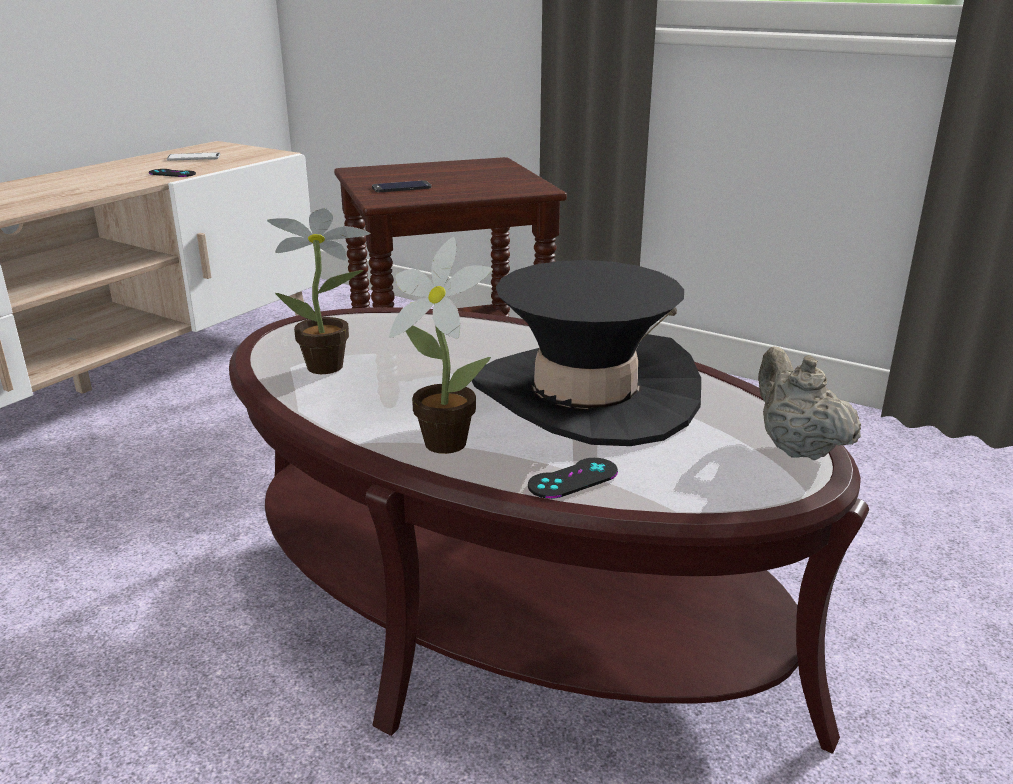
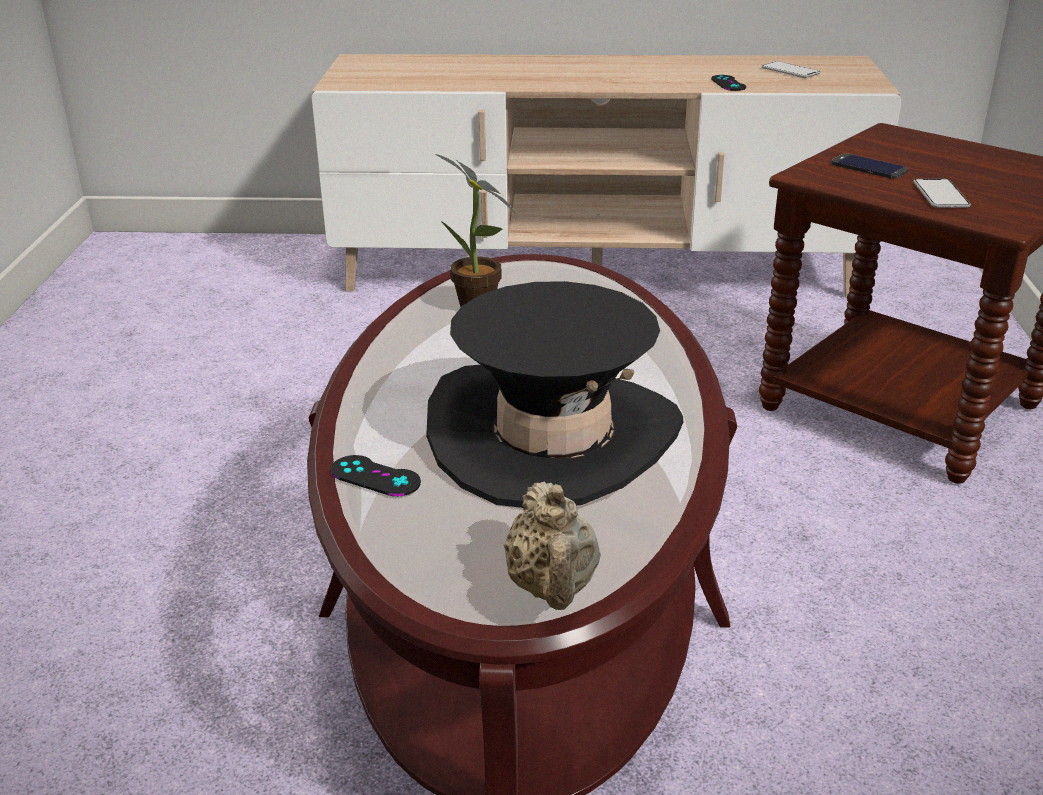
camera: 60 degrees right, 5 degrees up
potted plant [389,237,493,454] -> none
beige teapot [758,347,861,460] -> beige teapot turned 135 degrees clockwise [504,482,601,610]
none -> phone [914,179,971,208]

